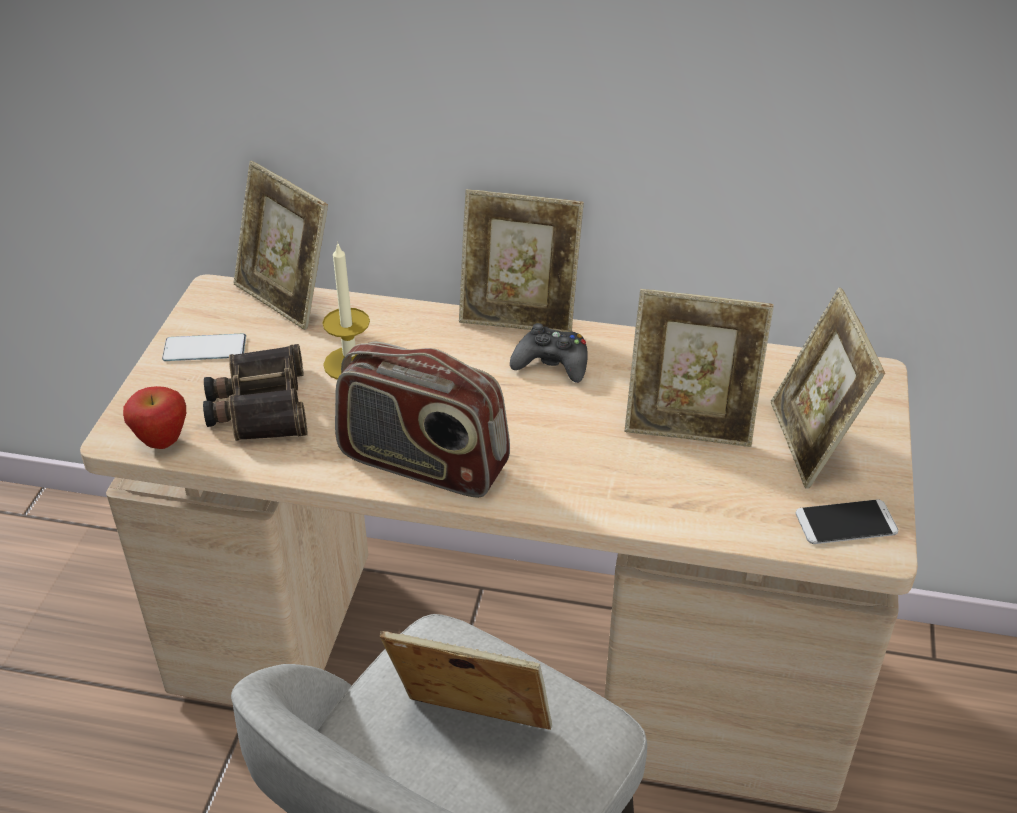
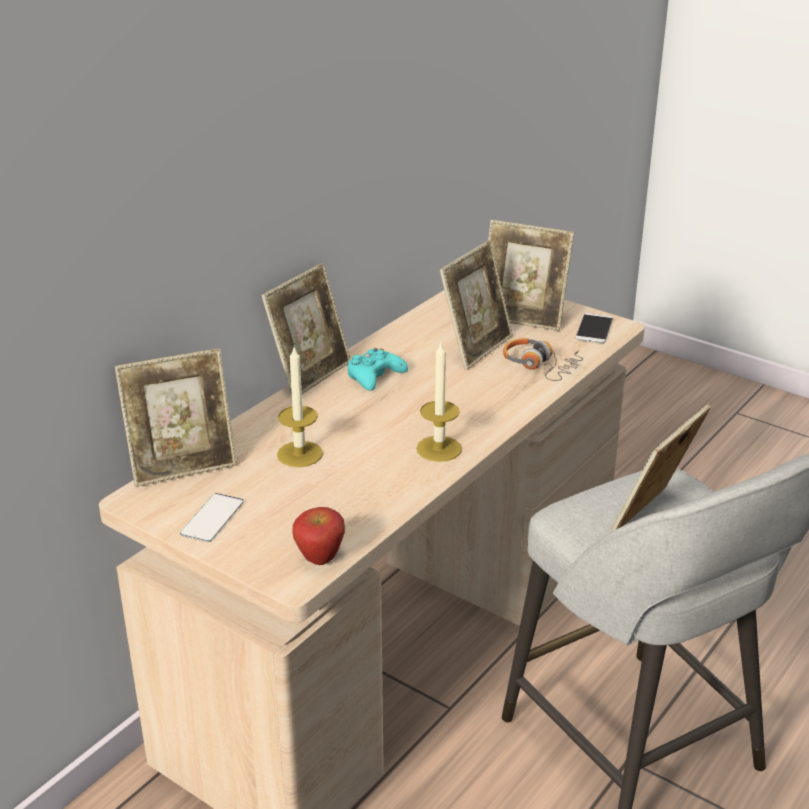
camera: 65 degrees left, 10 degrees down
binoculars [203,344,308,441] -> none
radio [335,341,510,498] -> candle [416,343,462,462]
black game controller [510,323,588,383] -> turquoise game controller [348,348,408,391]
none -> headphones [503,338,583,381]

